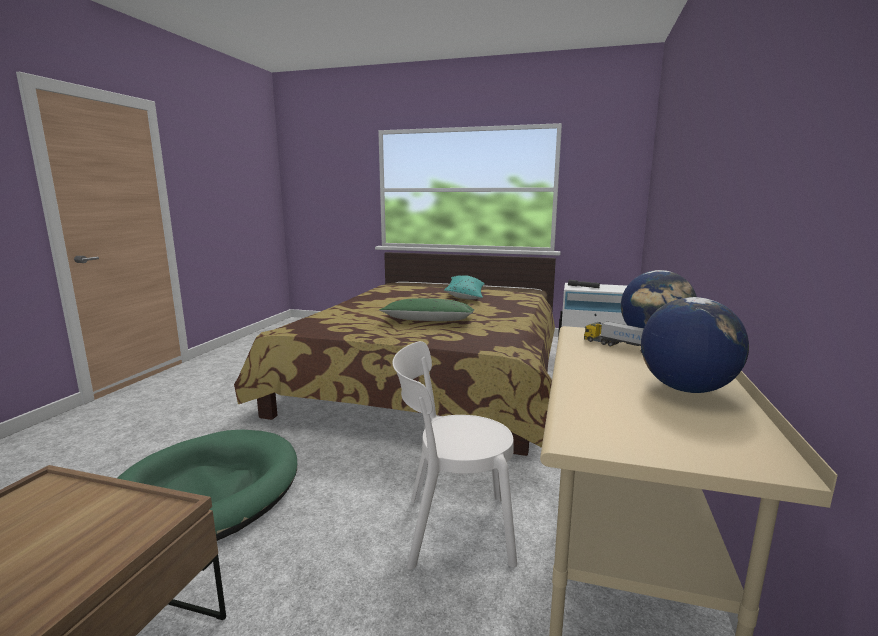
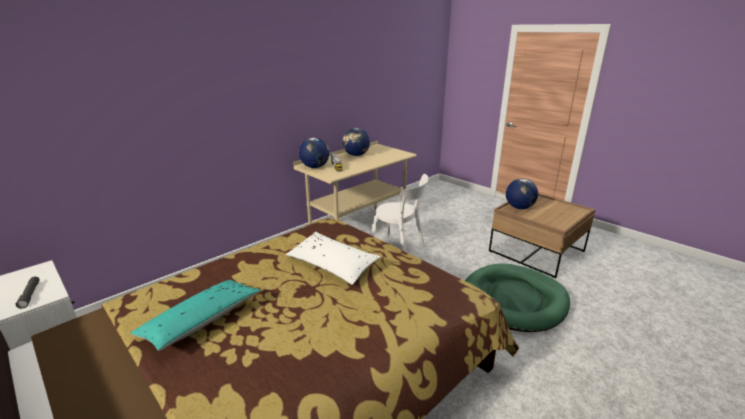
camera: 150 degrees left, 10 degrees up
green pillow [379,298,474,321] -> white pillow [286,232,381,285]
none -> globe [506,179,538,209]

